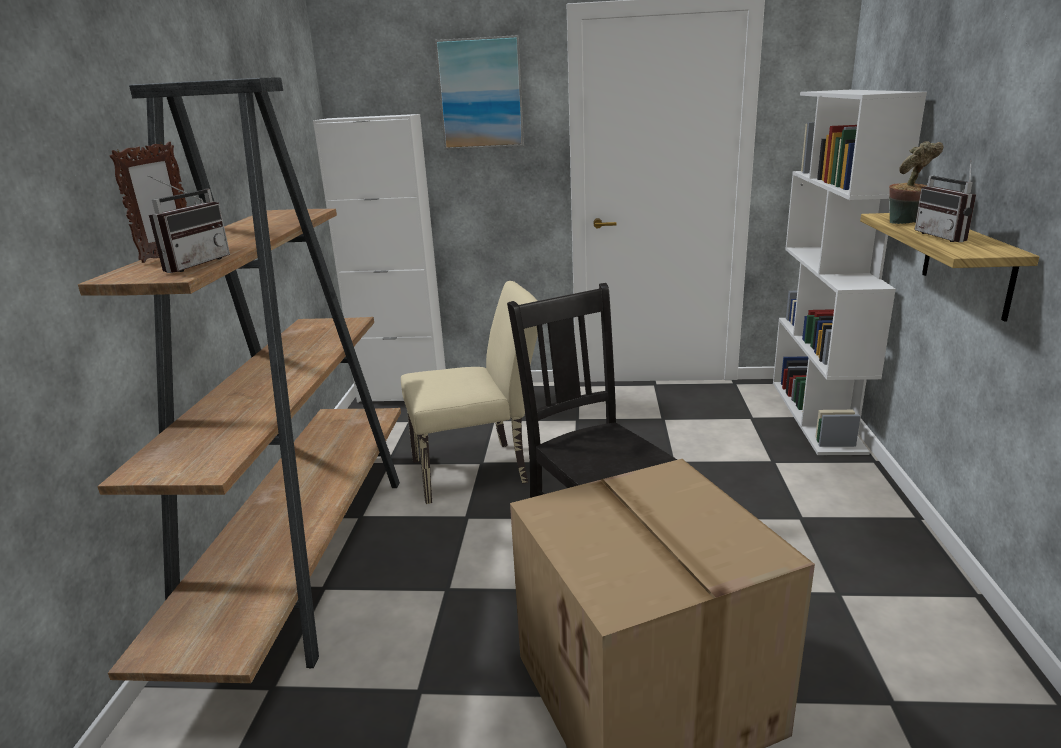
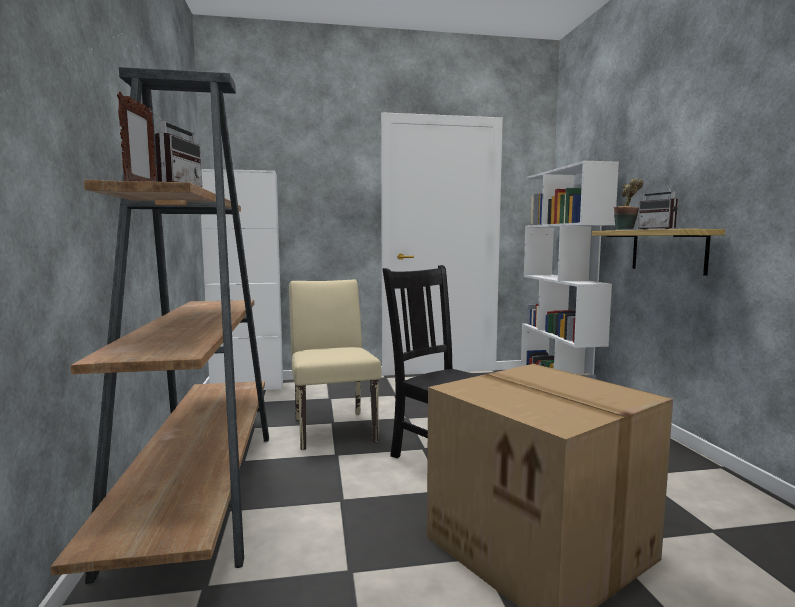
camera: 15 degrees left, 15 degrees down
beige chair [401,281,538,504] -> beige chair turned 75 degrees counterclockwise [289,280,381,450]
picture [435,35,524,150] -> none

